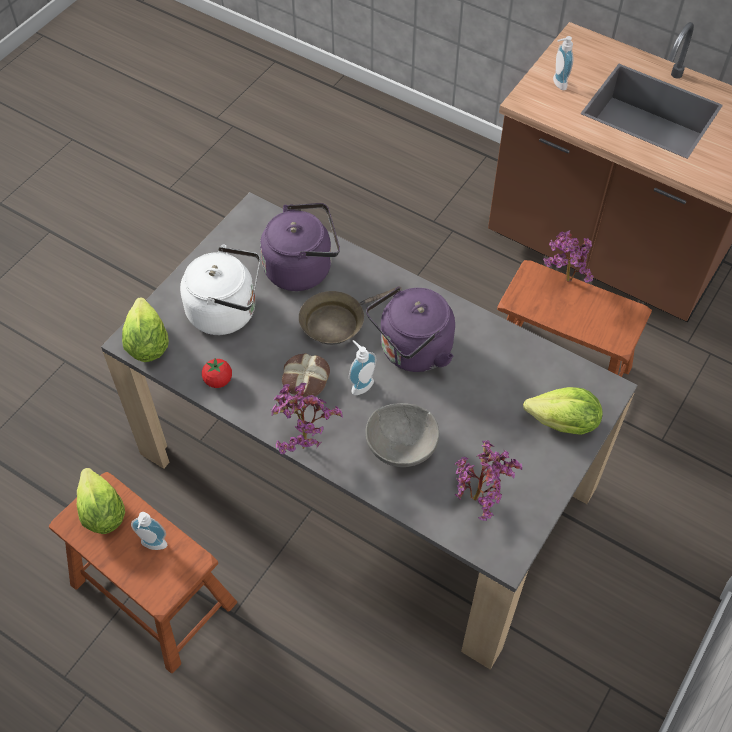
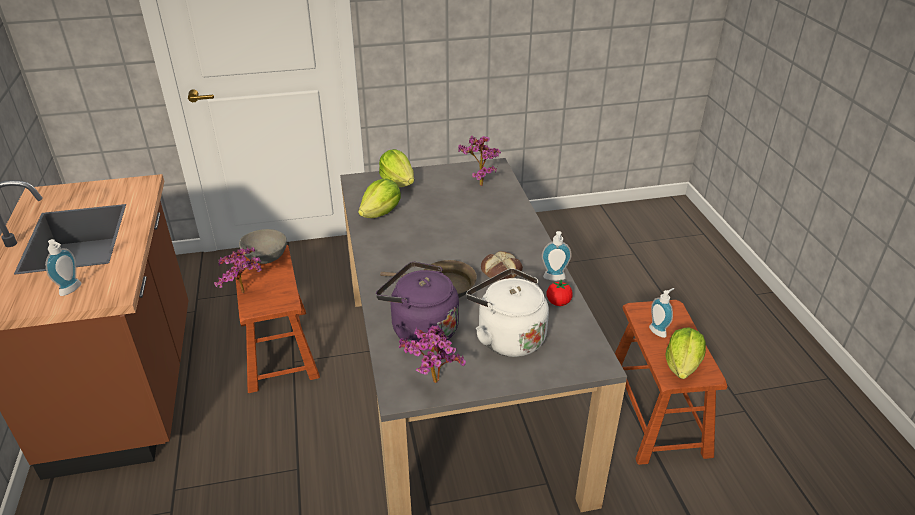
camera: 135 degrees left, 20 degrees down
lettuce [122,297,169,362] -> lettuce moved to [358,178,401,218]
potted plant [271,383,343,454] -> potted plant moved to [398,325,466,383]
soap dispenser [349,340,376,395] -> soap dispenser moved to [542,231,572,281]
grey bowl [365,403,439,467] -> grey bowl moved to [239,229,287,264]
purple kettle [366,287,455,372] -> none

